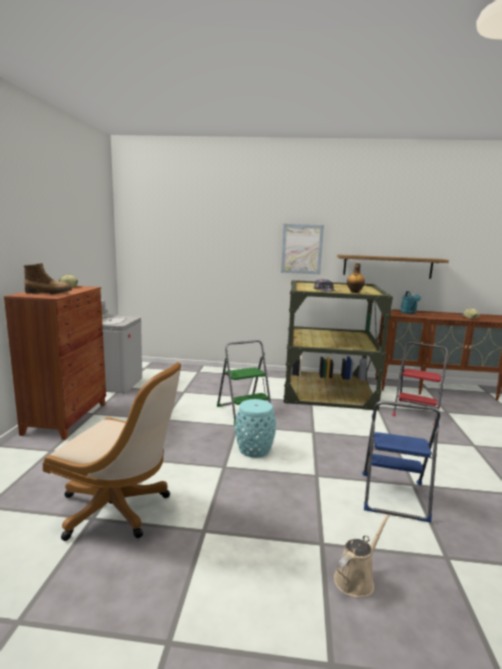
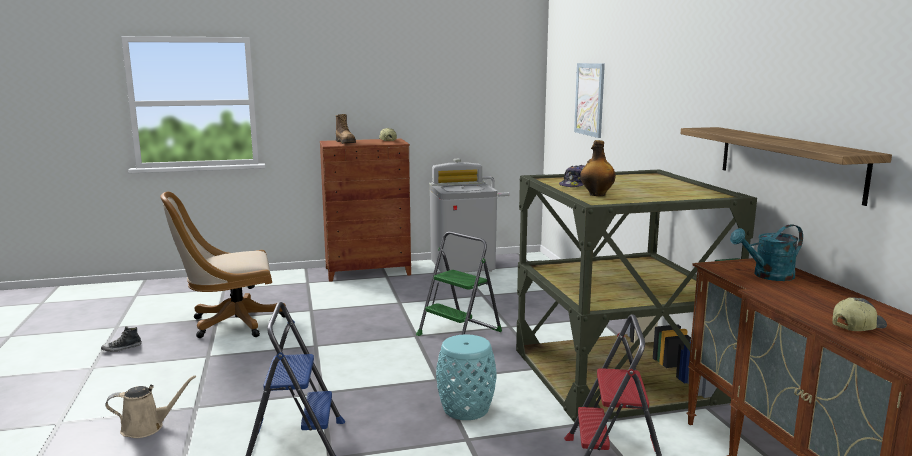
camera: 70 degrees right, 0 degrees up
office chair [43,362,181,541] -> office chair turned 75 degrees clockwise [160,192,286,338]
turquoise stool [235,399,276,458] -> turquoise stool moved to [436,335,496,420]
picture [281,224,324,274] -> picture moved to [574,63,605,138]
beige watering can [334,514,390,598] -> beige watering can turned 45 degrees counterclockwise [105,375,196,438]
none -> shoe [101,326,142,352]

